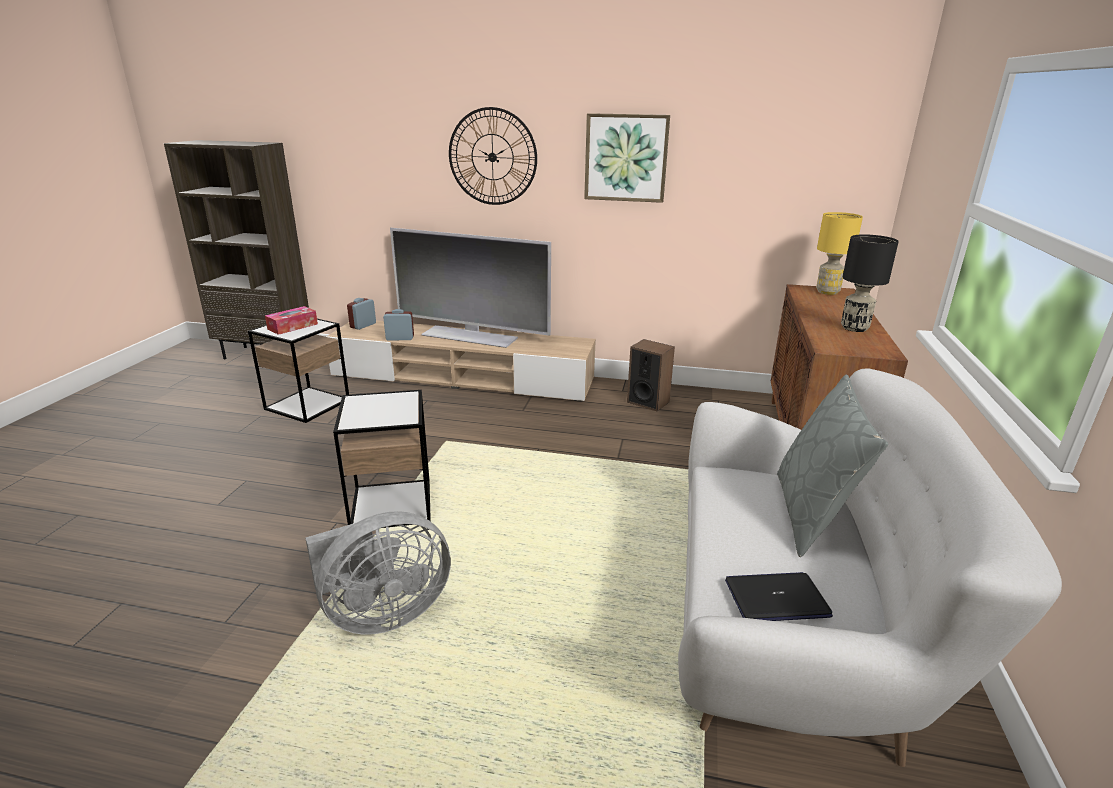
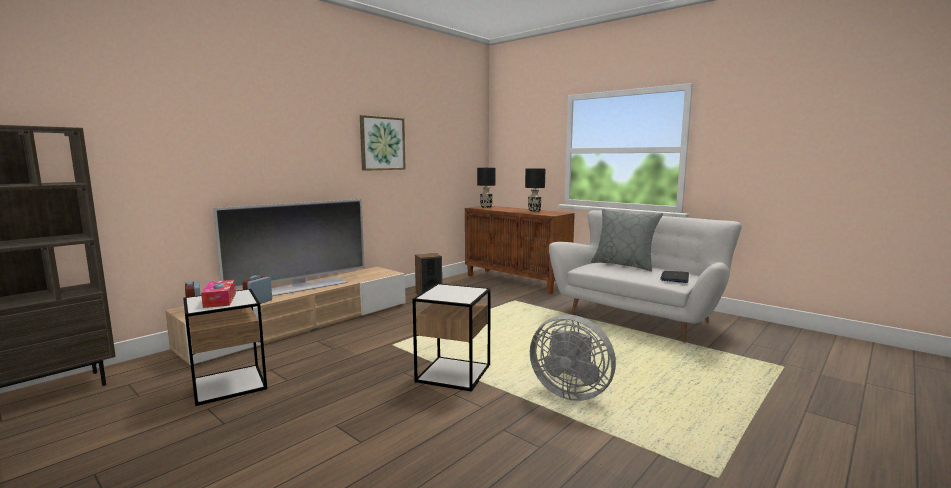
camera: 60 degrees left, 15 degrees down
grey fan [305,511,451,635] -> grey fan turned 120 degrees clockwise [530,315,616,401]
wall clock [449,107,537,205] -> none
yellow table lamp [816,212,863,295] -> black table lamp [477,168,496,208]

